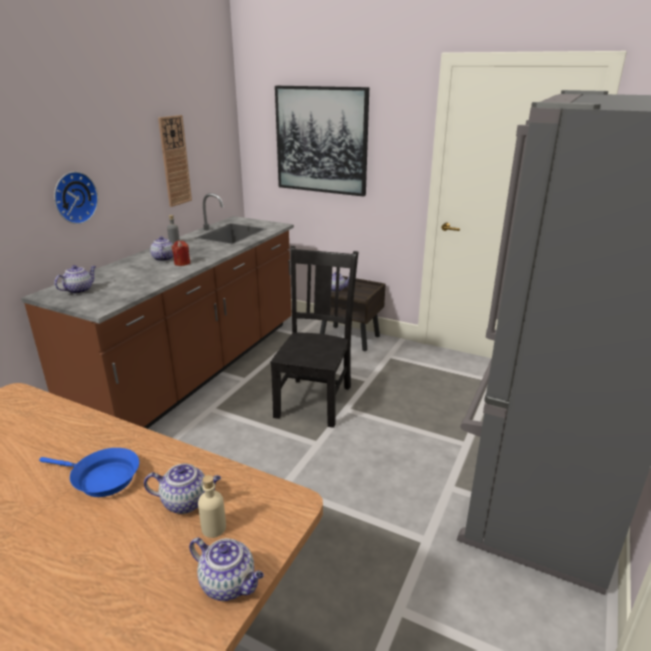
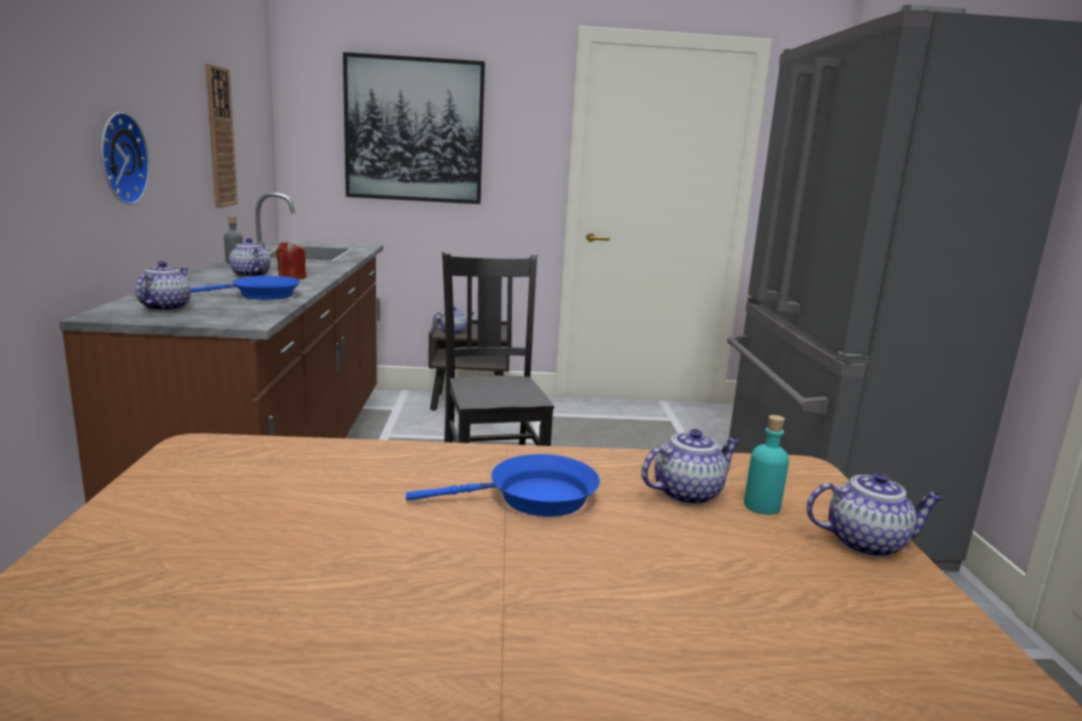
camera: 30 degrees left, 10 degrees down
beige bottle [198,475,226,538] -> turquoise bottle [744,415,789,515]
none -> blue frying pan [191,276,300,300]

